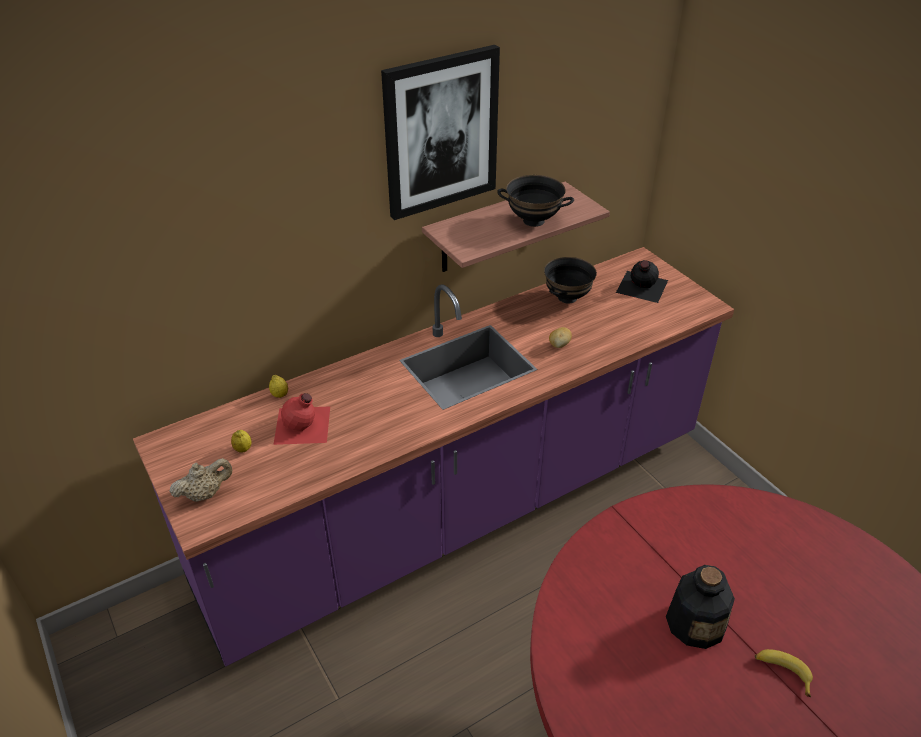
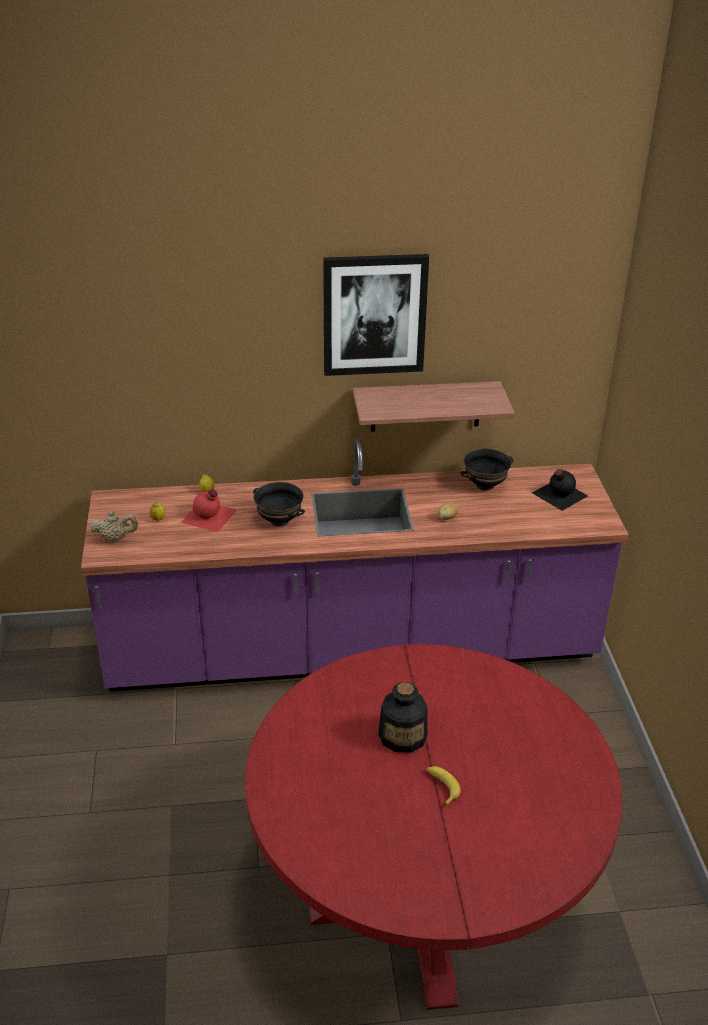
camera: 25 degrees right, 5 degrees down
black bowl [497,175,574,227] -> black bowl moved to [253,482,305,527]

